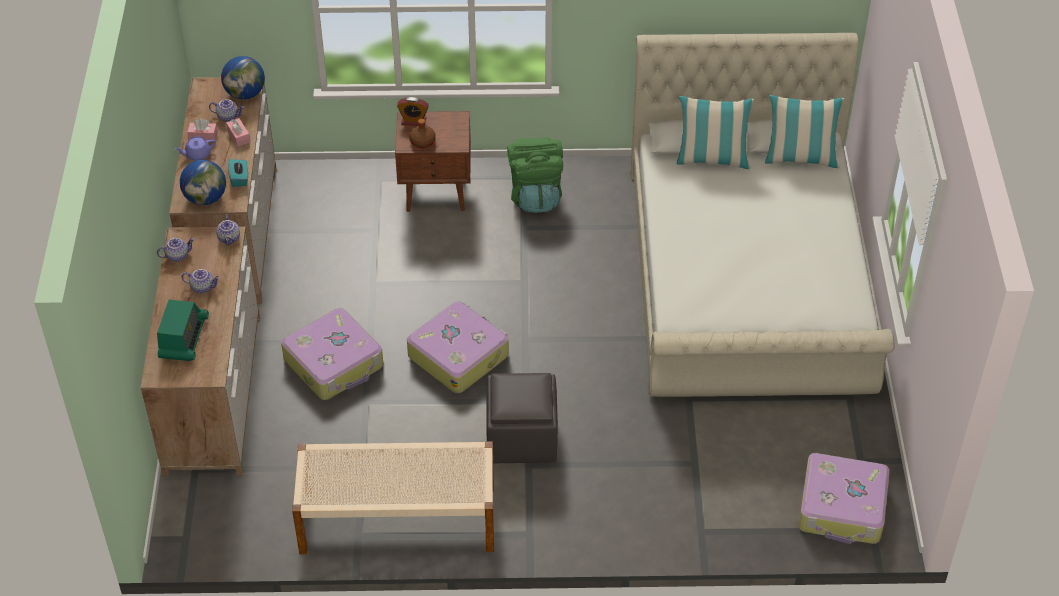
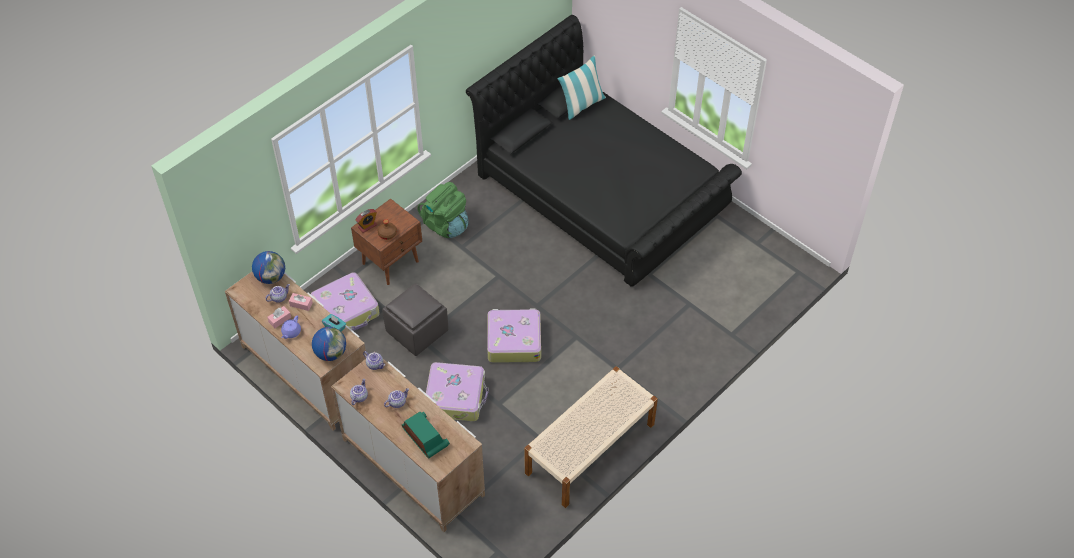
camera: 45 degrees left, 5 degrees up
grey ottoman [486,373,558,464] -> grey ottoman moved to [382,283,448,356]
beige bed [630,33,895,397] -> black bed [466,15,742,287]
pillow [677,96,754,169] -> none
suitcase [798,453,890,544] -> suitcase moved to [311,272,380,331]

